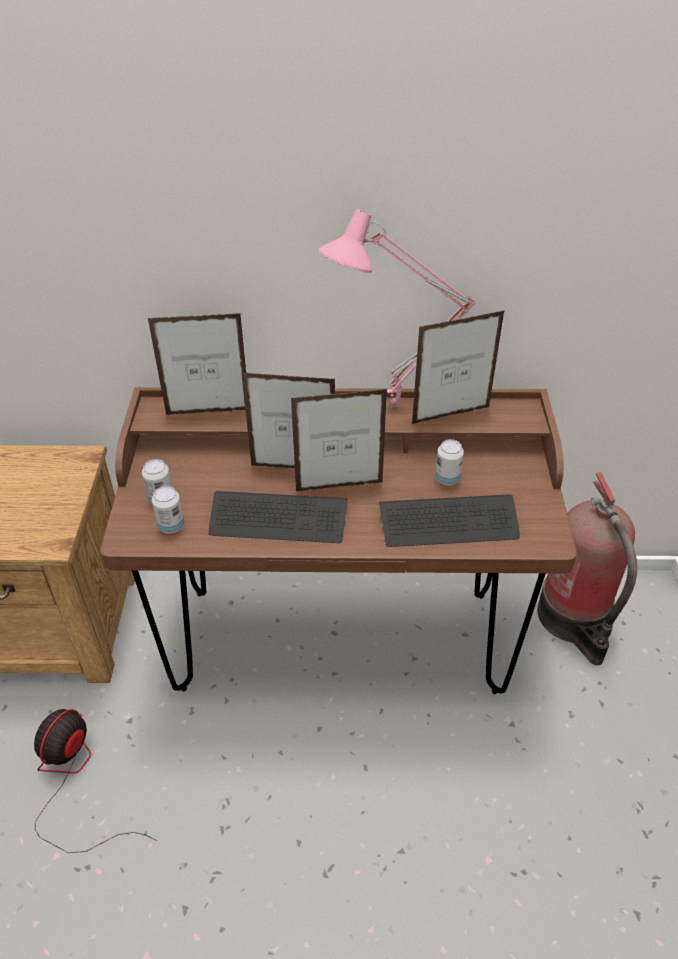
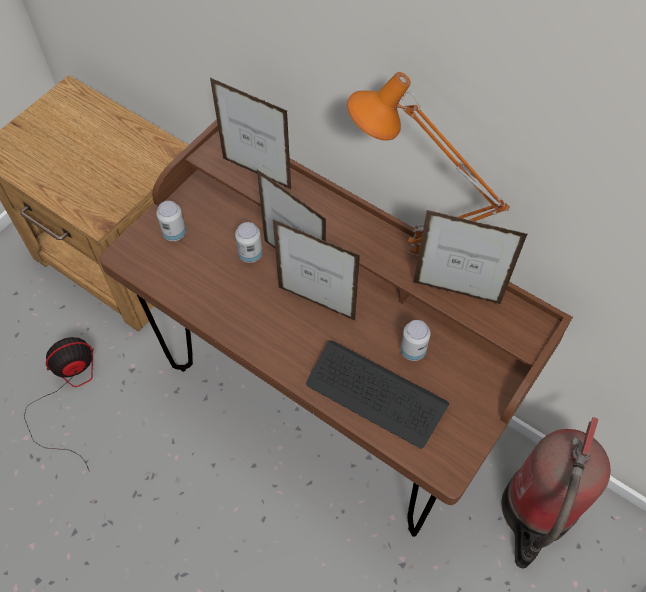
camera: 35 degrees right, 15 degrees up
can [152,486,184,534] -> can moved to [235,222,262,263]
keyboard [208,491,348,543] -> none
pink table lamp [318,209,476,408] -> orange table lamp [347,72,510,256]

